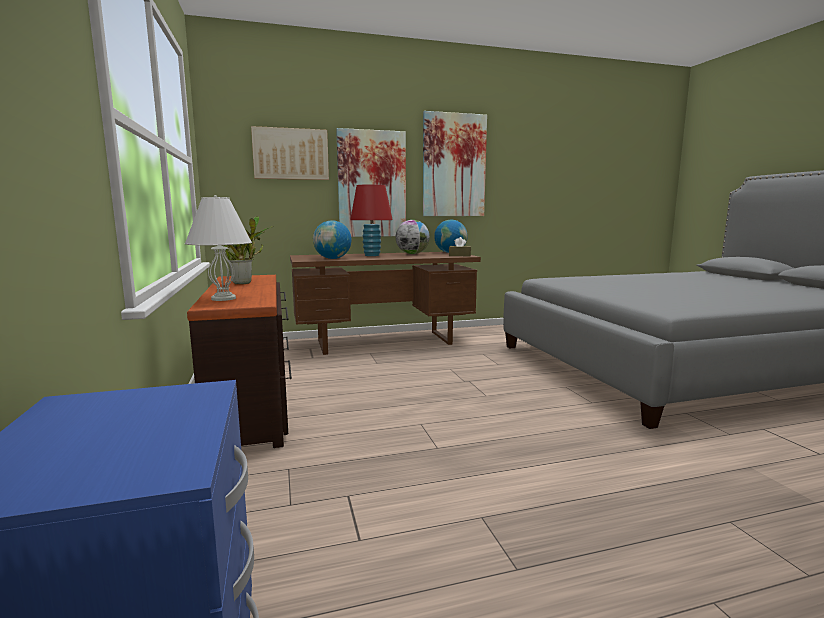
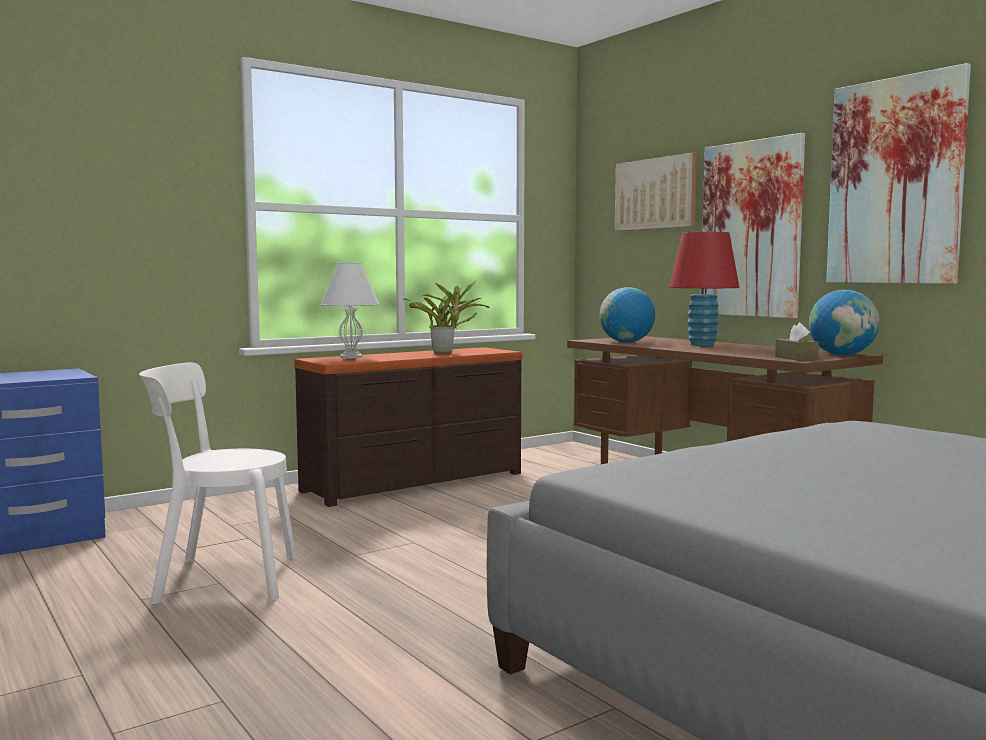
camera: 70 degrees right, 5 degrees down
globe [396,220,430,254] -> none
none -> white chair [139,362,296,604]

